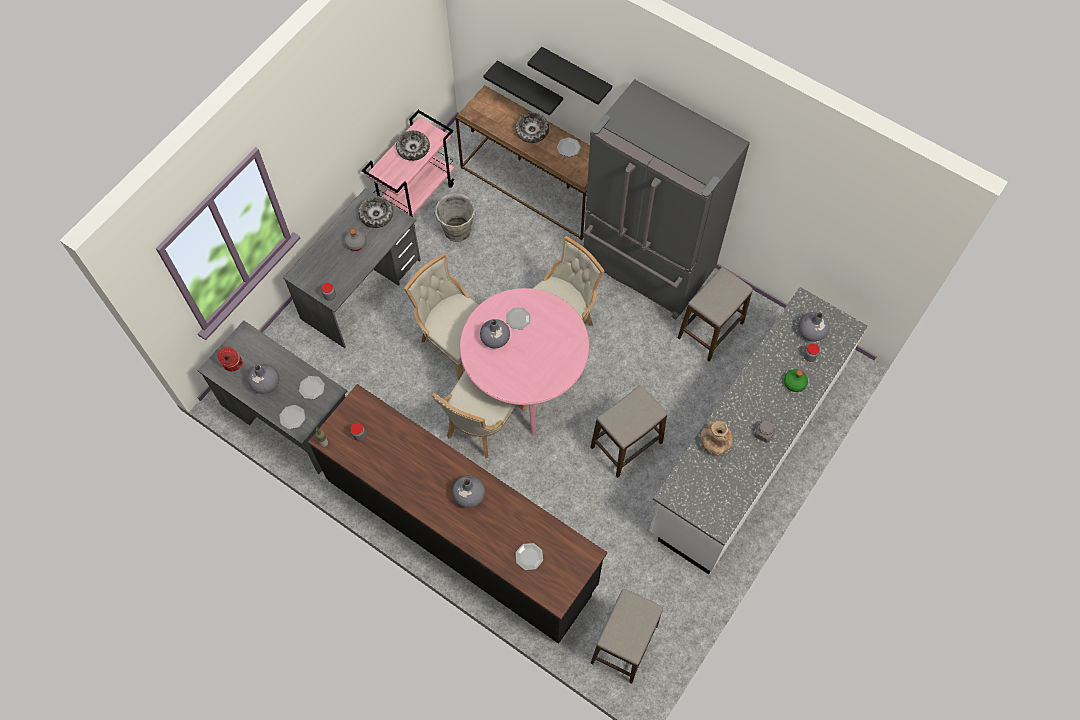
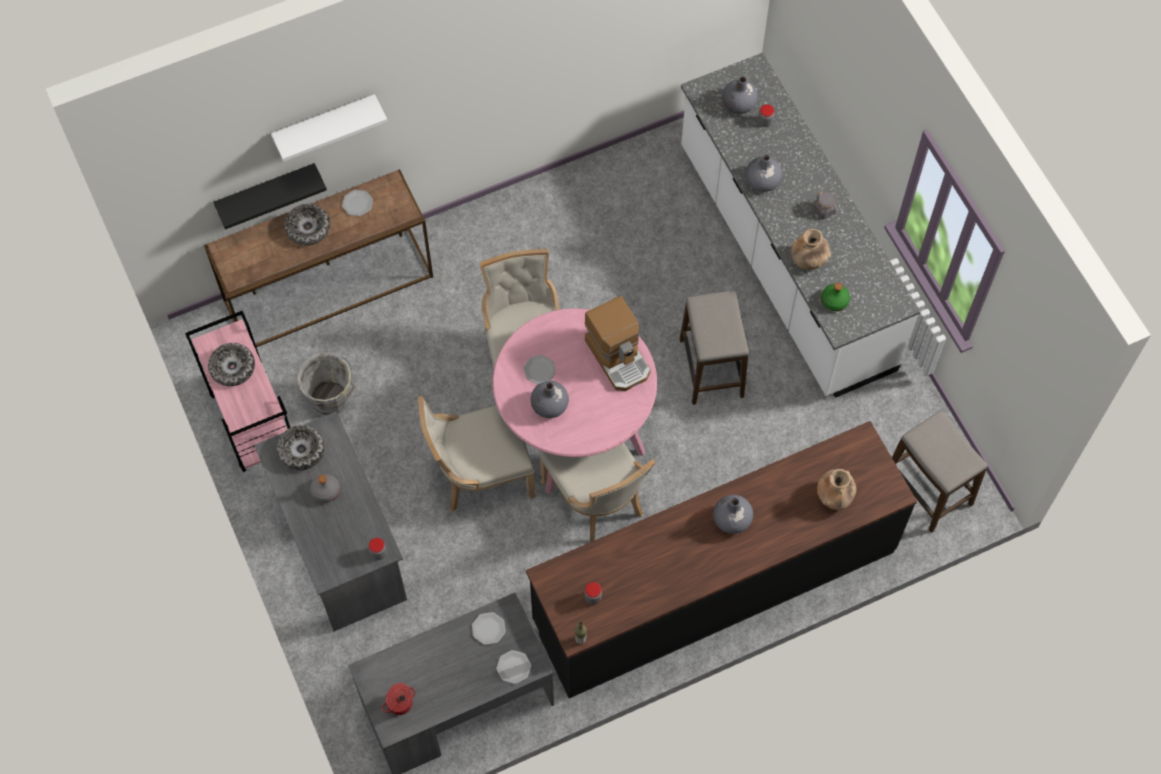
camera: 60 degrees left, 0 degrees up
grey vase [248,364,279,394] -> grey vase moved to [745,154,782,192]
plate [516,543,543,570] -> brown vase [817,469,856,510]
black shelf [527,47,612,105] -> white shelf [271,94,388,162]
grey fridge [584,79,750,319] -> none
stool [678,267,753,361] -> none
green bottle [784,369,808,392] -> green bottle moved to [821,283,850,311]
none -> coffee machine [585,296,651,391]

